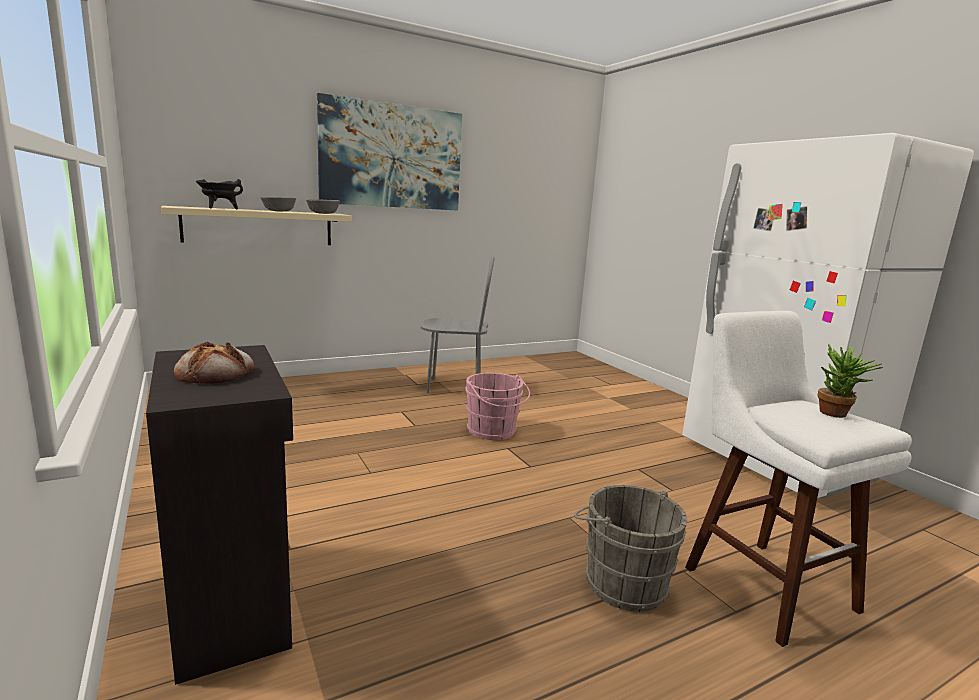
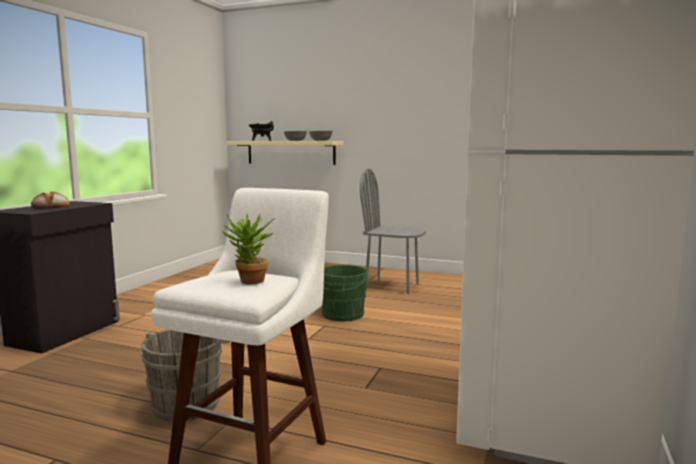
camera: 50 degrees right, 5 degrees down
picture [317,93,462,211] -> none
grey chair [421,256,494,393] -> grey chair turned 150 degrees clockwise [360,168,426,294]
pink bucket [465,373,530,440] -> green bucket [321,265,368,321]

